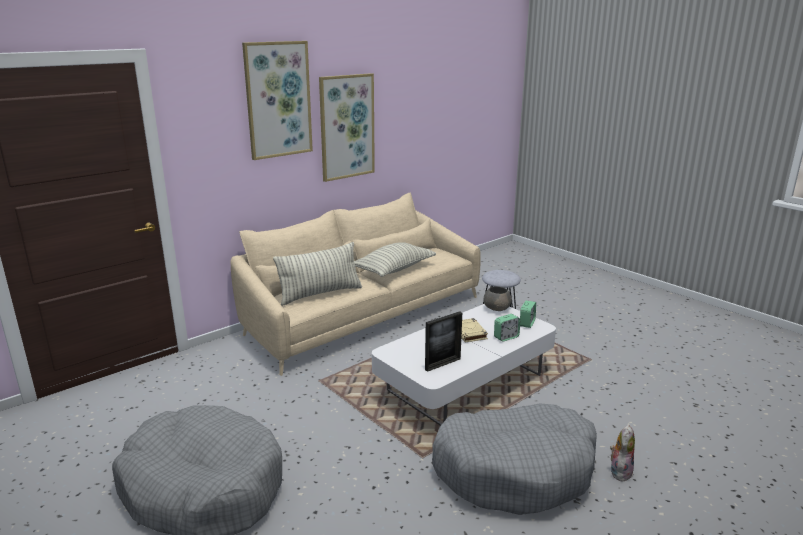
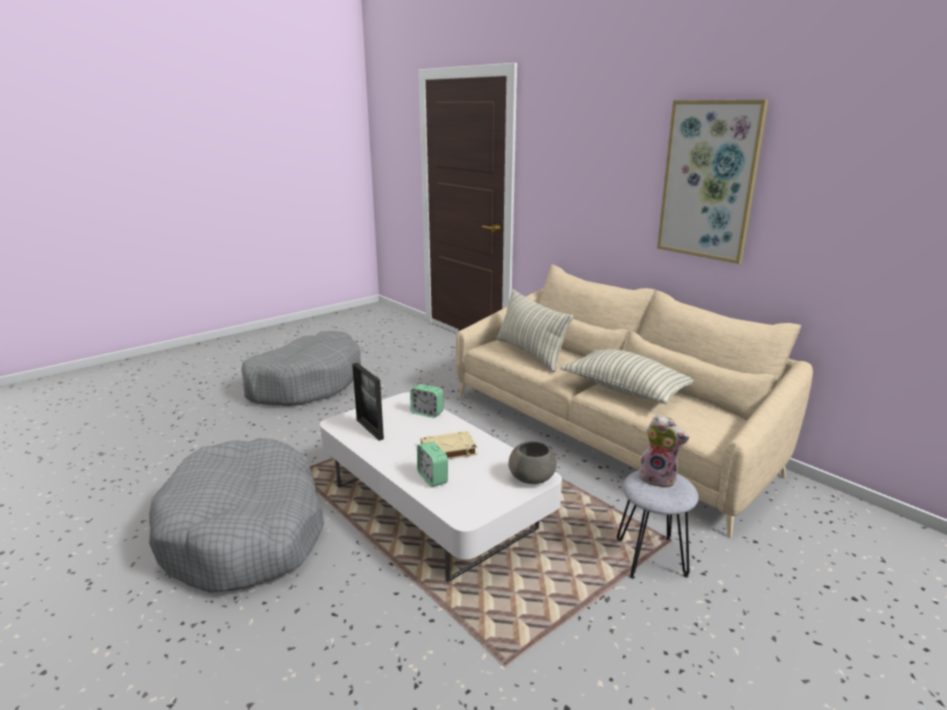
camera: 90 degrees right, 0 degrees up
picture [242,41,313,160] -> none
alarm clock [520,301,536,328] -> alarm clock moved to [410,384,443,418]
plush toy [610,425,635,482] -> plush toy moved to [637,415,689,488]

